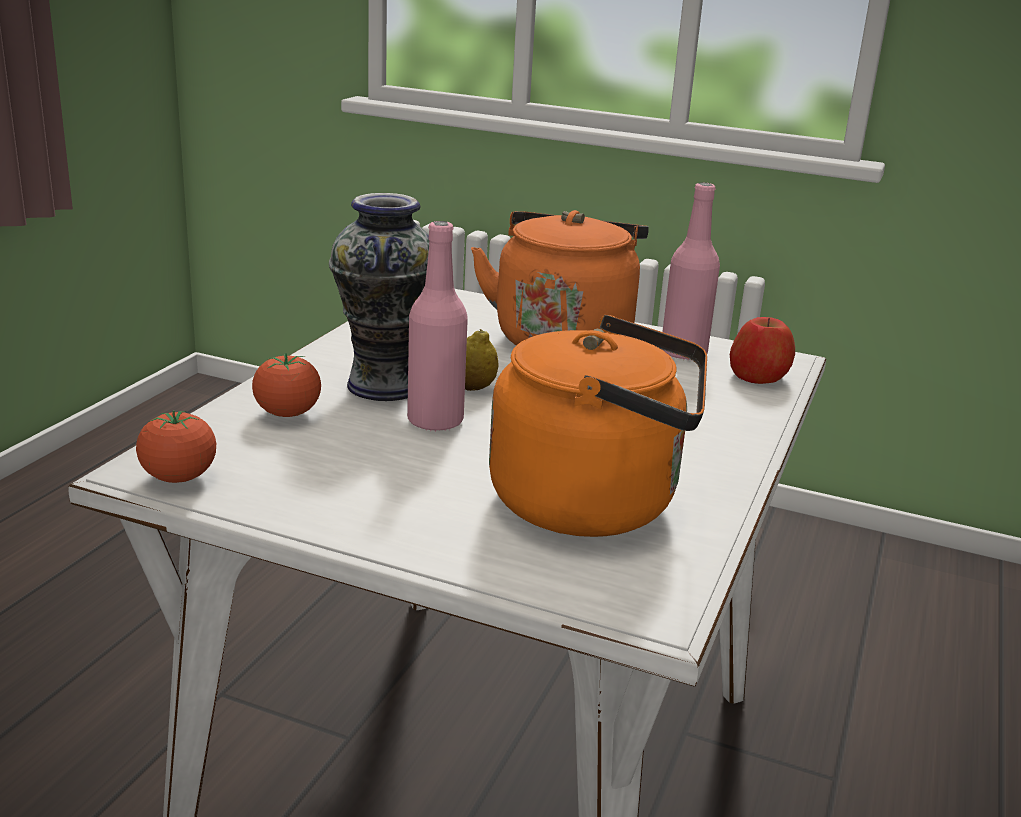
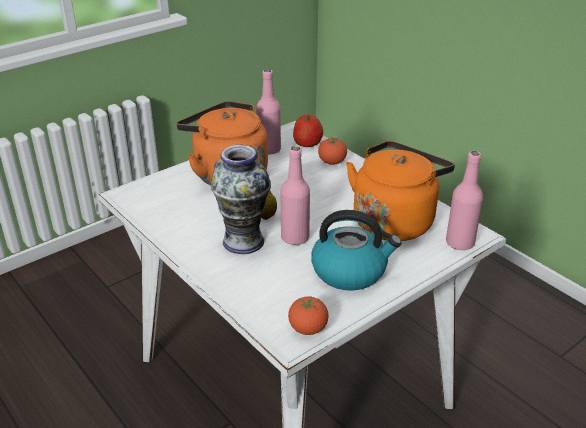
camera: 60 degrees left, 10 degrees up
tomato [252,353,321,417] -> tomato moved to [318,137,347,165]
none -> kettle [311,210,402,291]
none -> pink bottle [446,151,483,251]

